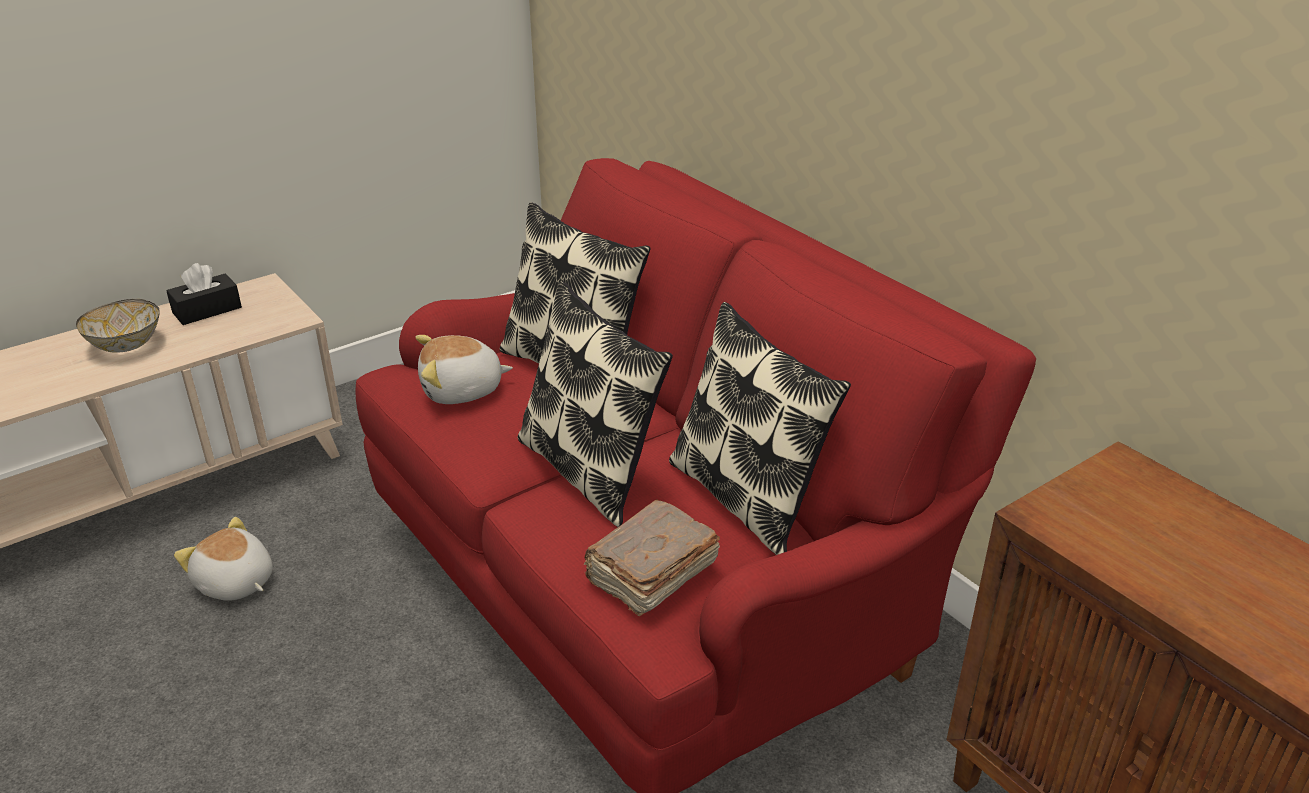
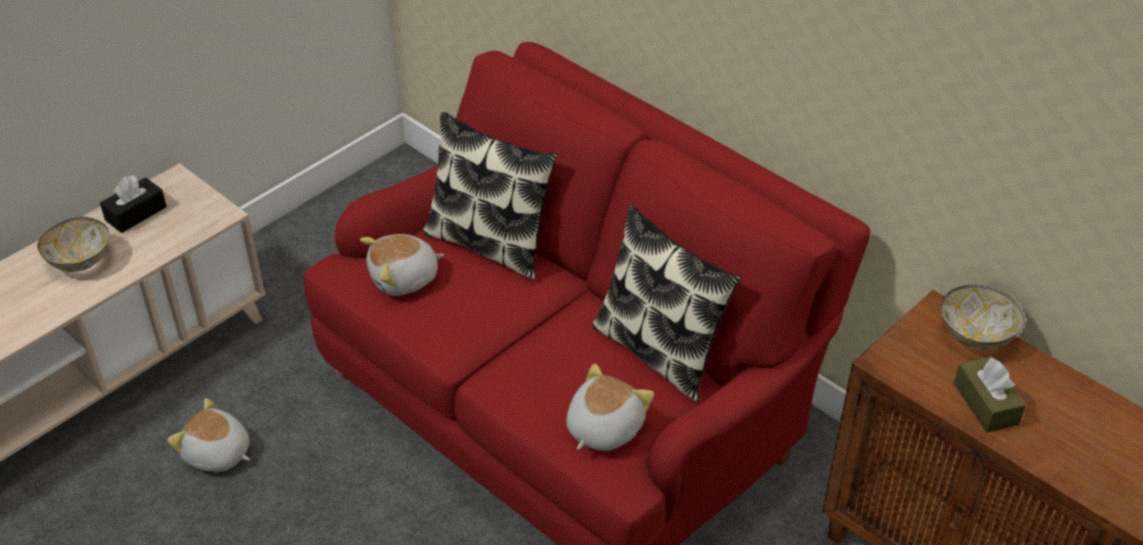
camera: 10 degrees left, 10 degrees up
pillow [518,281,673,527] -> none
brown book [584,500,720,616] -> plush toy [566,363,654,451]
none -> bowl [940,285,1024,350]
none -> brown tissue box [954,356,1026,433]

